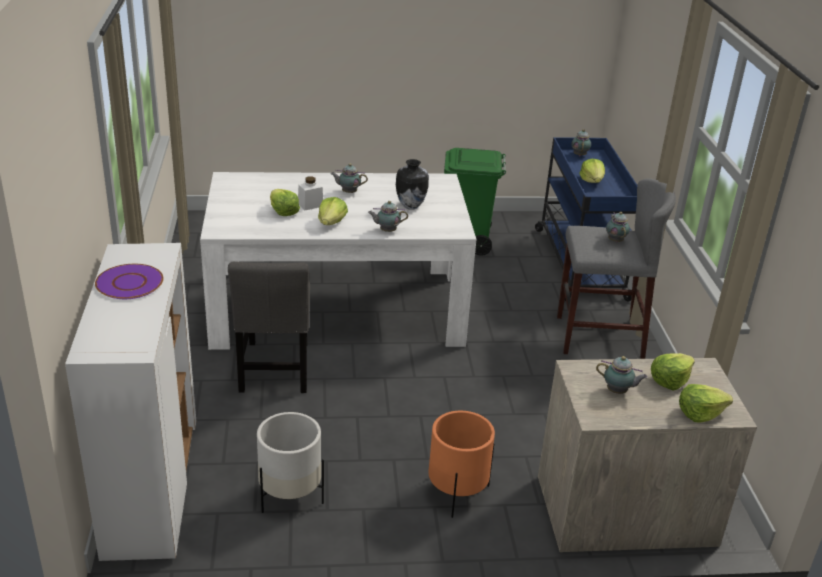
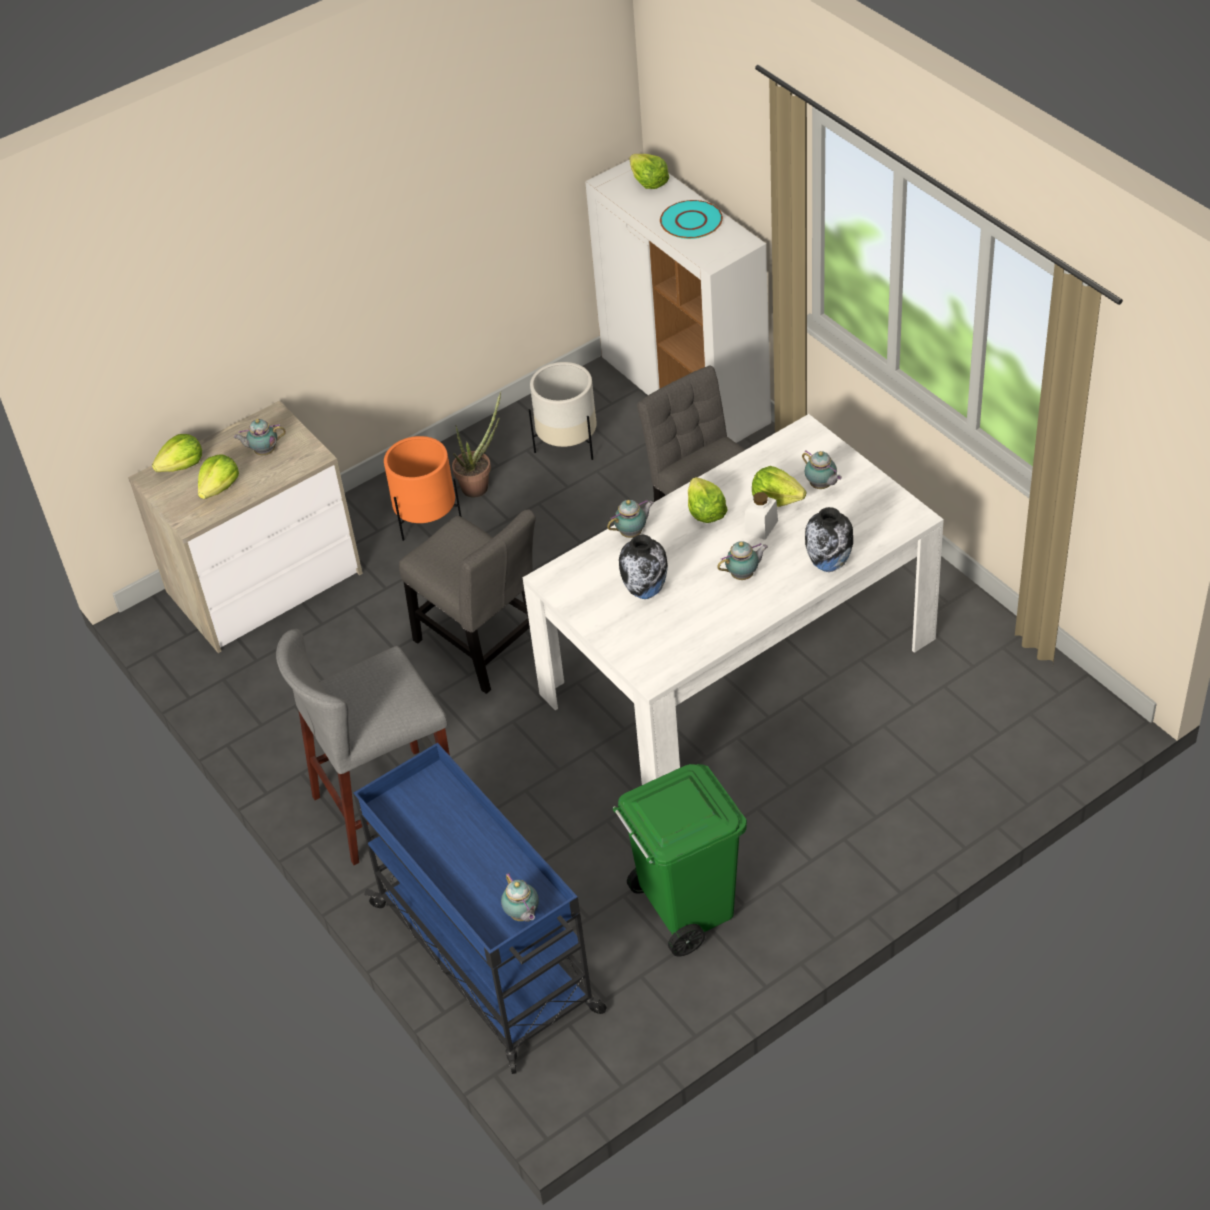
camera: 155 degrees right, 15 degrees up
purple plate [95,264,164,299] -> turquoise plate [660,200,723,239]
lettuce [580,159,605,183] -> lettuce moved to [629,154,669,189]
teapot [606,212,630,243] -> teapot moved to [802,450,842,489]
none -> grey chair [399,509,536,694]
none -> potted plant [452,391,501,498]
none -> vase [805,507,853,572]

